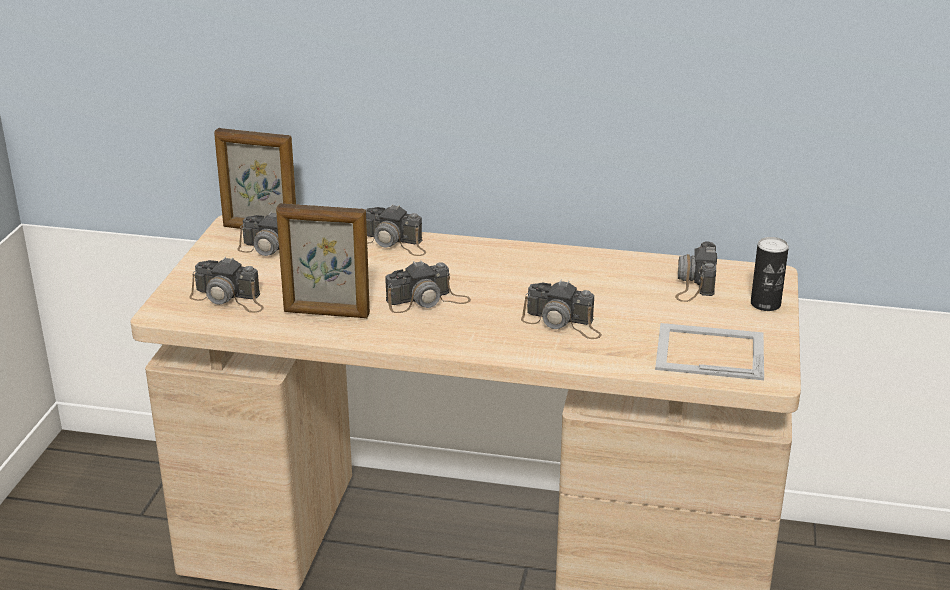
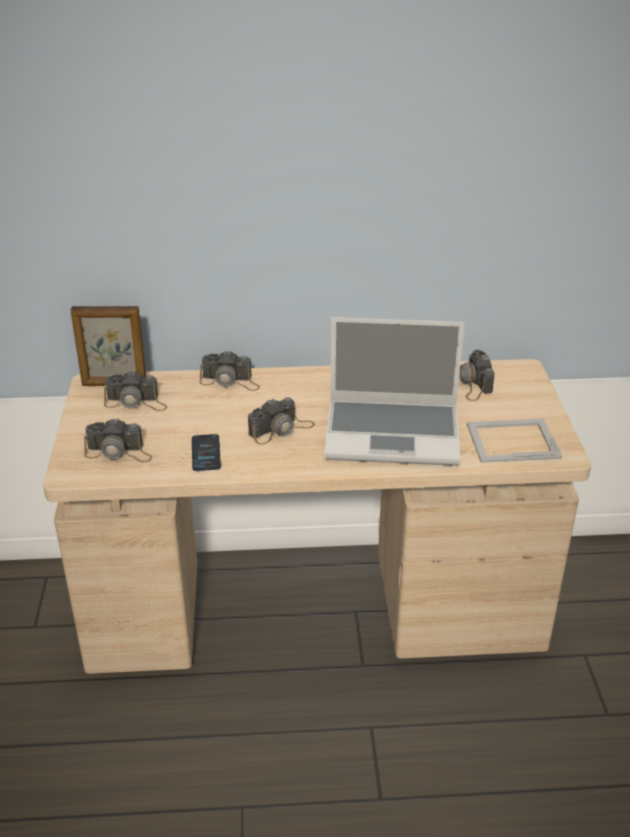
camera: 15 degrees left, 5 degrees up
picture frame [276,203,370,318] -> phone [192,434,221,471]
camera [521,280,602,339] -> laptop [324,317,465,466]
can [751,237,789,311] -> none

